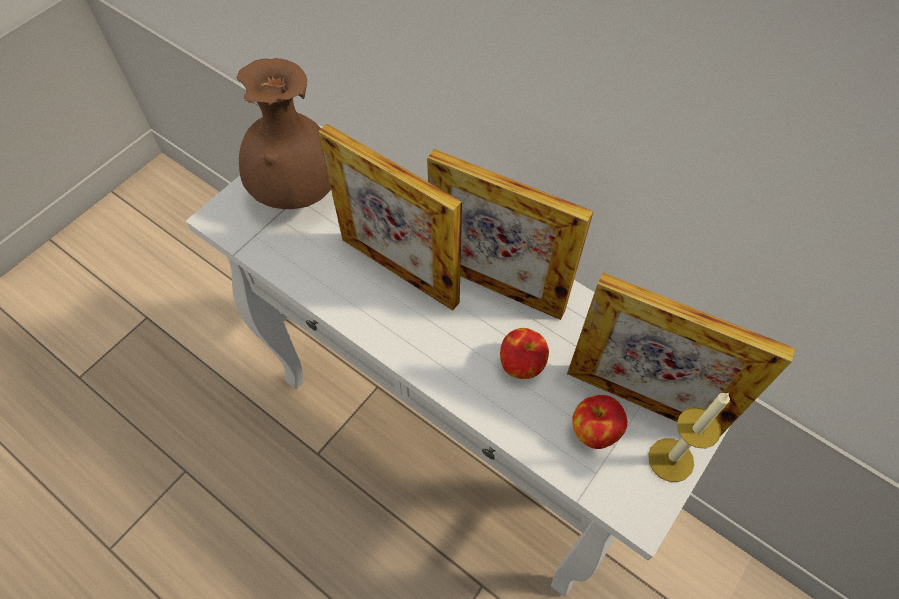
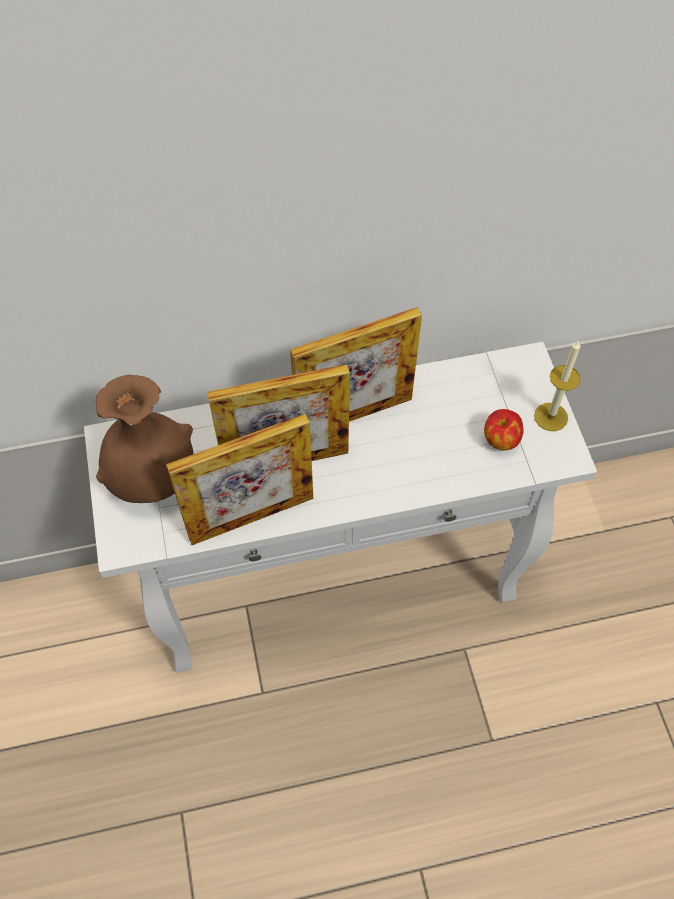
camera: 50 degrees left, 0 degrees up
apple [500,328,549,379] -> none
picture frame [567,273,796,436] -> picture frame moved to [166,414,313,545]

